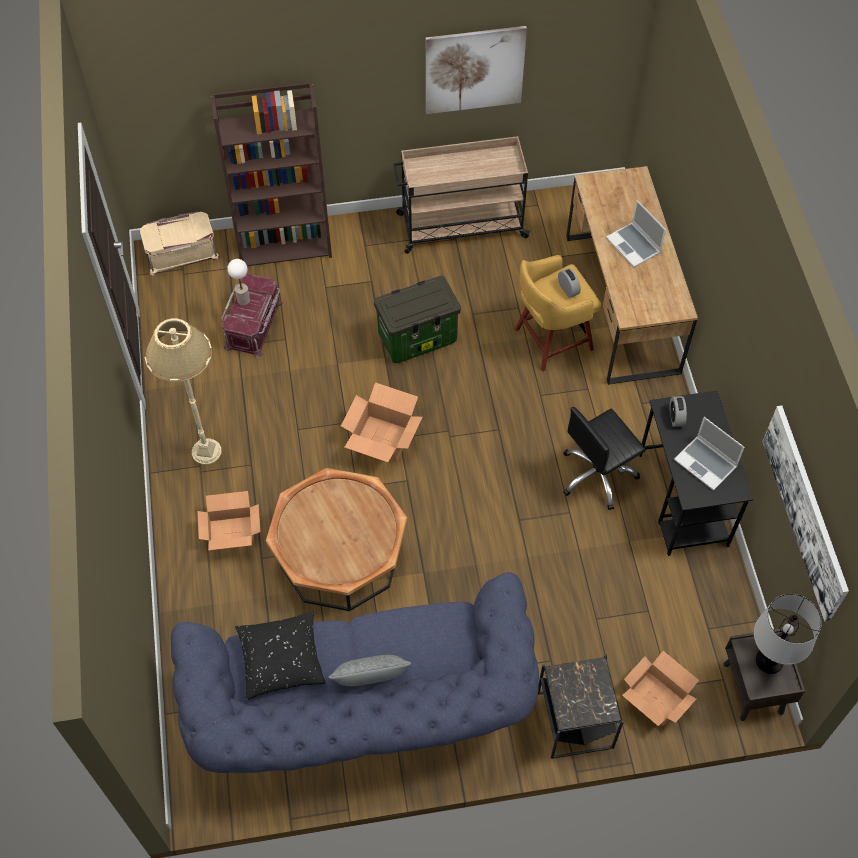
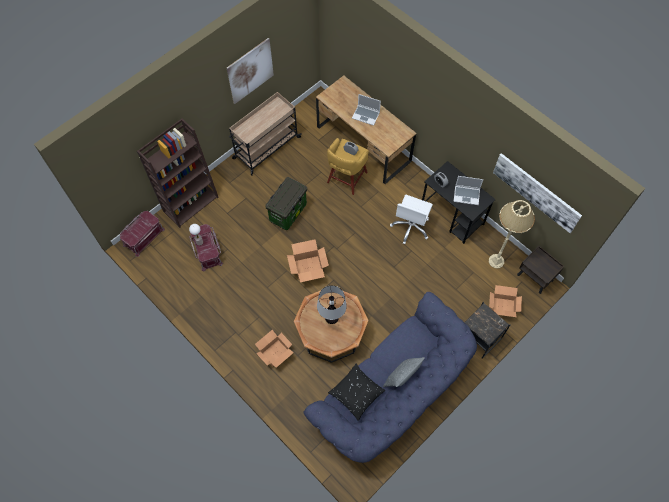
camera: 35 degrees left, 5 degrees up
beige storage box [140,212,220,276] -> red storage box [120,211,165,257]
beige floor lamp [144,318,222,465] -> beige floor lamp moved to [489,200,535,268]
black office chair [563,407,646,510] -> white office chair [390,195,433,244]
table lamp [754,594,822,674] -> table lamp moved to [317,285,347,324]

